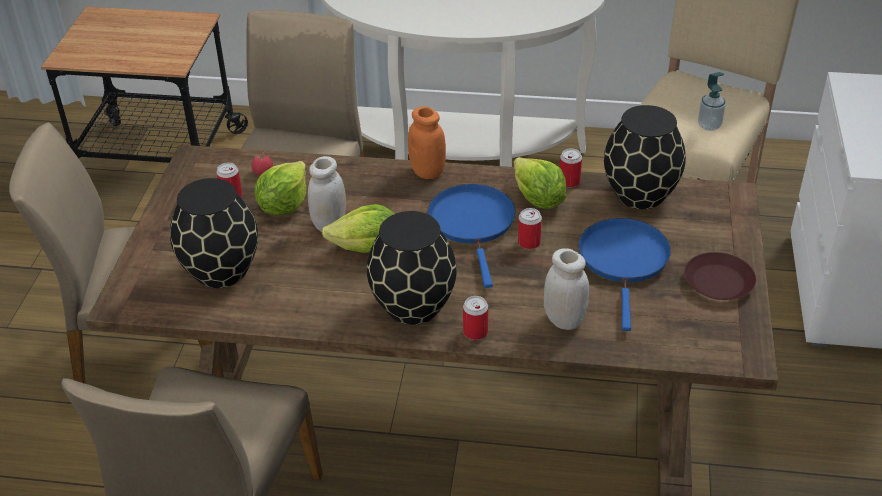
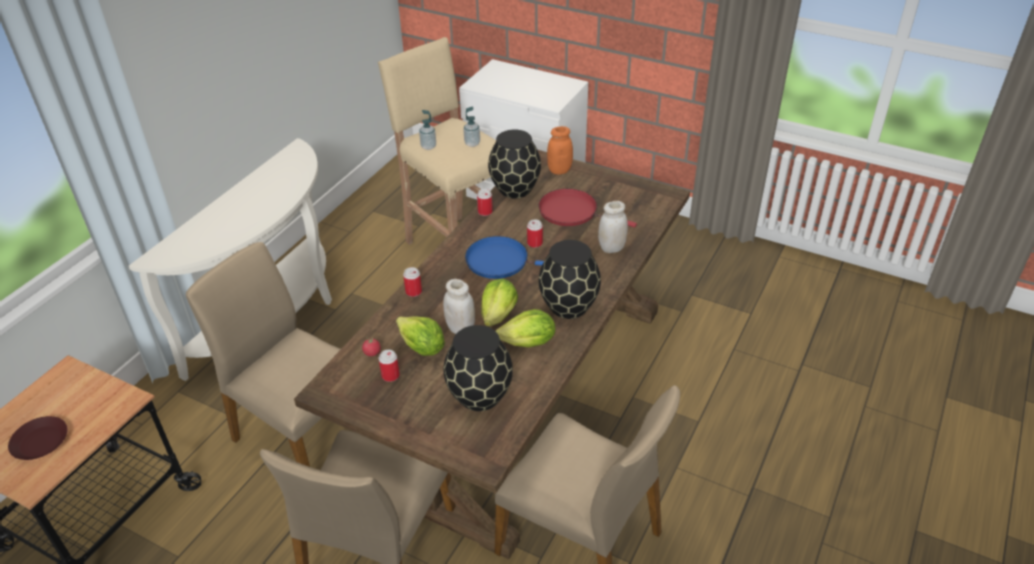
camera: 70 degrees left, 0 degrees up
orange jar [408,106,446,179] -> orange jar moved to [547,126,573,175]
can [463,296,488,340] -> can moved to [403,267,422,297]
lettuce [514,157,566,209] -> lettuce moved to [496,309,555,347]
blue frying pan [578,218,671,331] -> red frying pan [539,189,637,227]
brown plate [684,252,756,300] -> brown plate moved to [8,416,68,460]
none -> soap dispenser [419,110,436,150]

